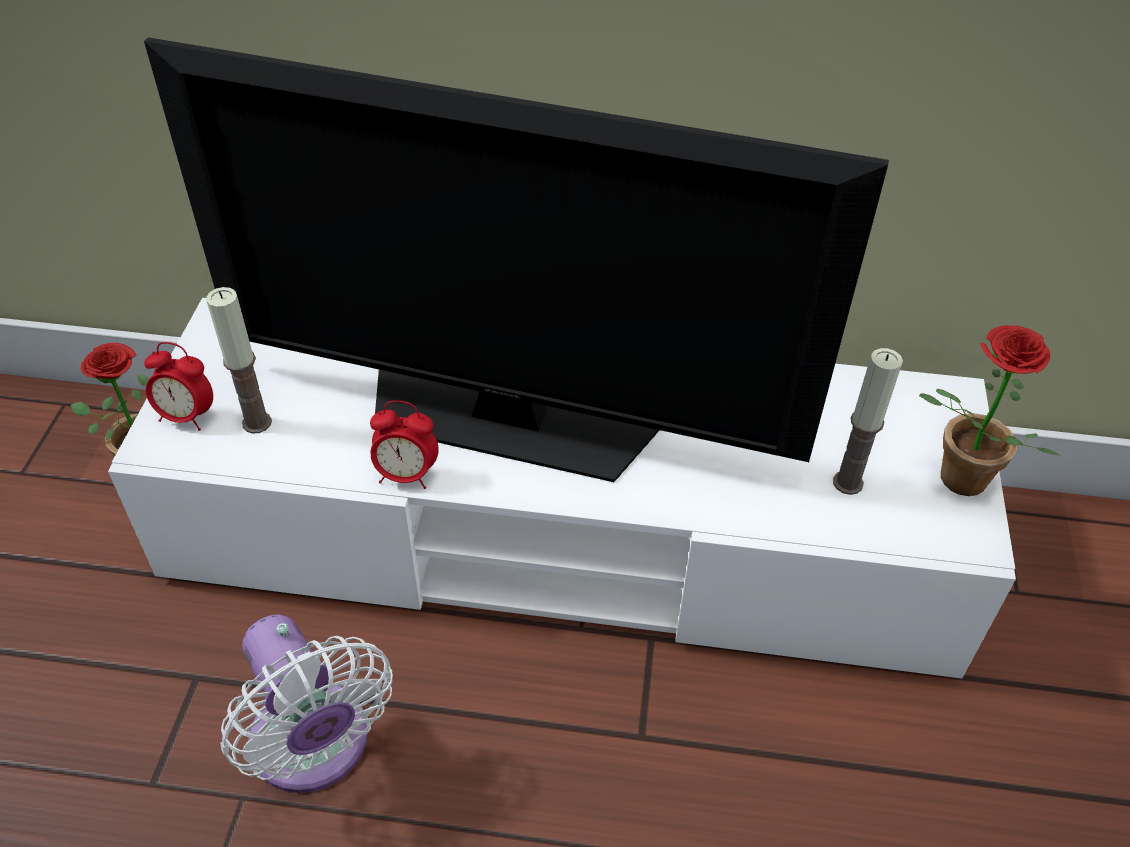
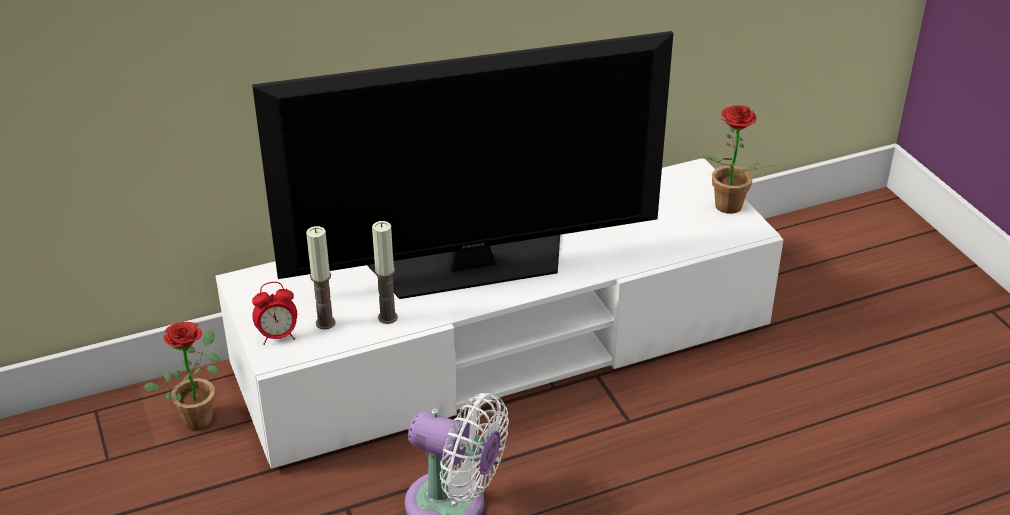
camera: 30 degrees left, 10 degrees down
alarm clock [370,400,439,489] -> none
candle [833,348,903,495] -> candle moved to [372,221,398,324]

